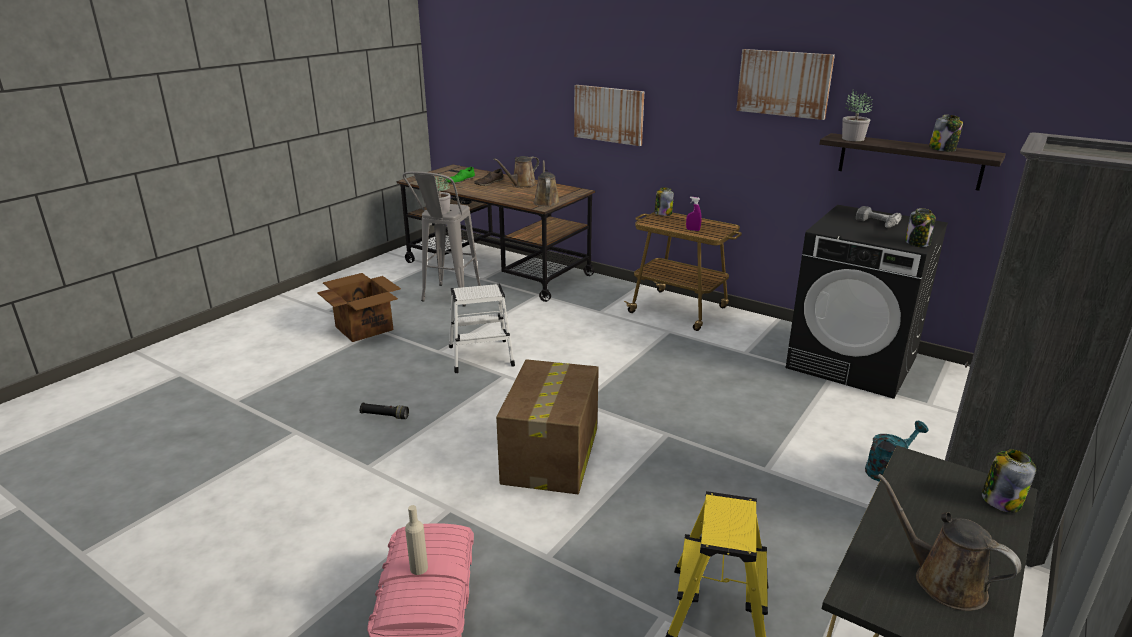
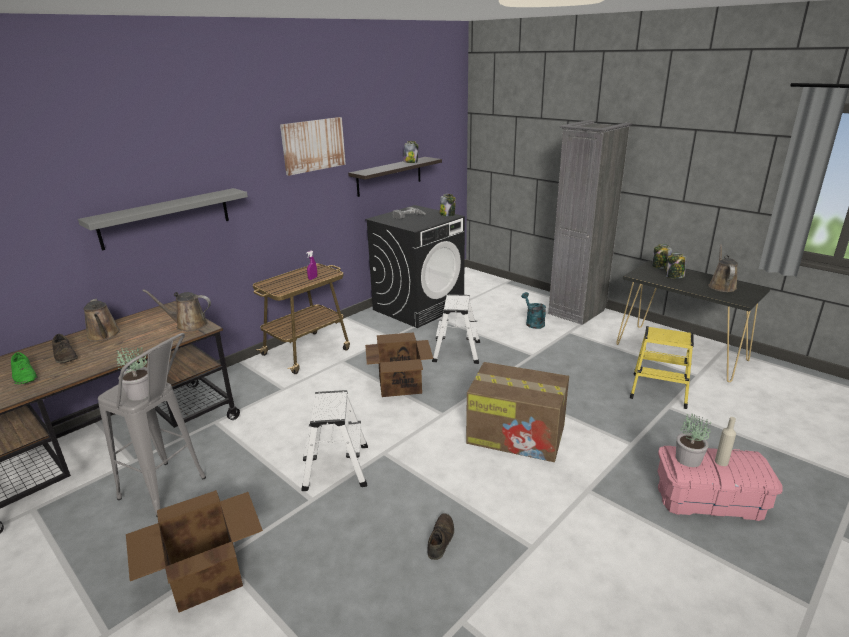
camera: 80 degrees left, 0 degrees up
black flashlight [359,403,409,419] -> brown shoe [427,513,454,560]
picture [574,85,644,146] -> grey shelf [78,188,248,251]
jar [654,187,674,216] -> jar moved to [666,253,686,278]
potted plant [842,90,872,141] -> potted plant moved to [676,414,711,467]
brown watering can [877,474,1021,611] -> brown watering can turned 135 degrees clockwise [709,244,738,292]
none -> cardboard box [365,332,433,397]
none -> white step ladder [432,294,480,364]

